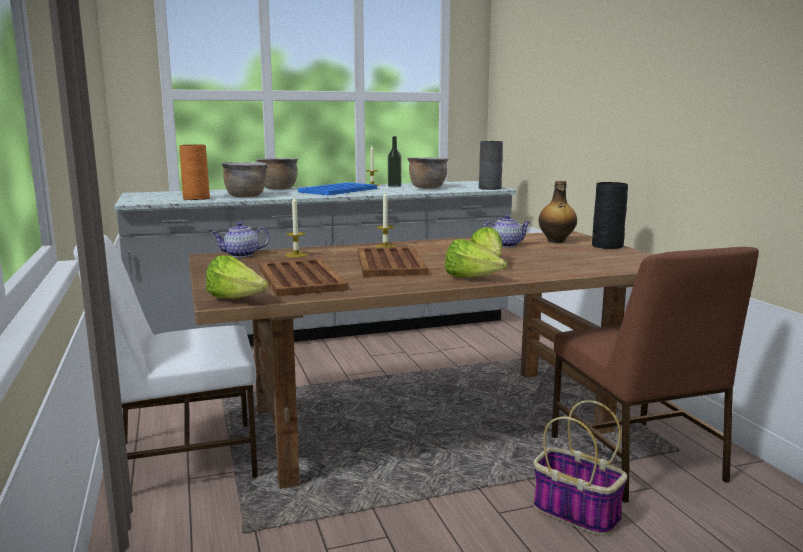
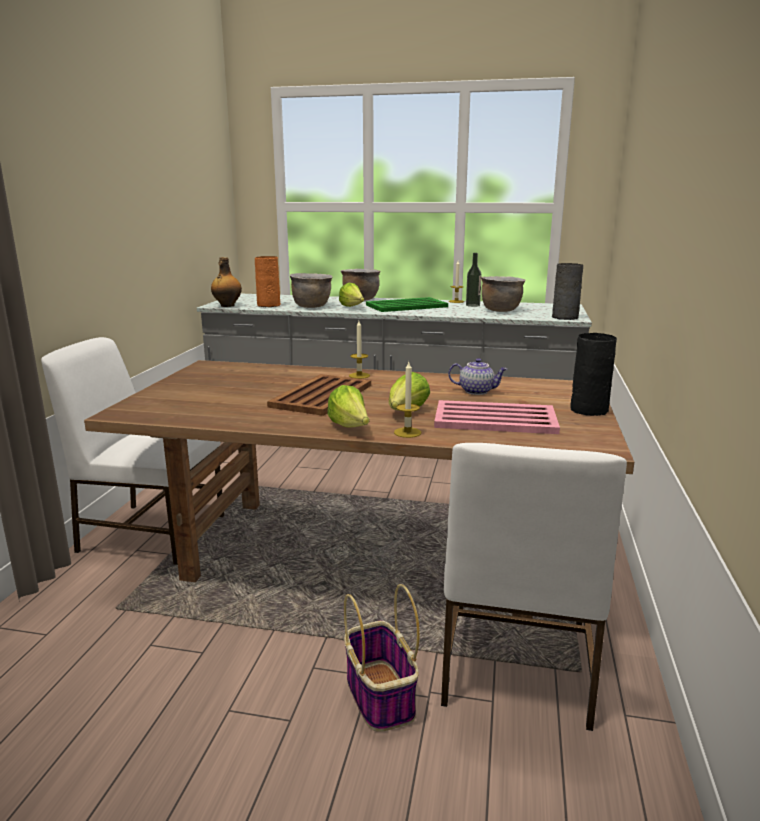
camera: 30 degrees right, 5 degrees up
lettuce [206,255,268,299] -> lettuce moved to [339,283,364,307]
teapot [211,222,269,258] -> none
brown tray [259,258,348,296] -> none
candle [285,197,308,258] -> candle moved to [394,362,421,438]
blue tray [298,182,377,196] -> green tray [366,297,448,312]
bottle [539,181,577,243] -> bottle moved to [211,257,242,307]
brown chair [551,247,759,503] -> white chair [441,443,627,731]
none -> pink tray [434,400,560,434]

